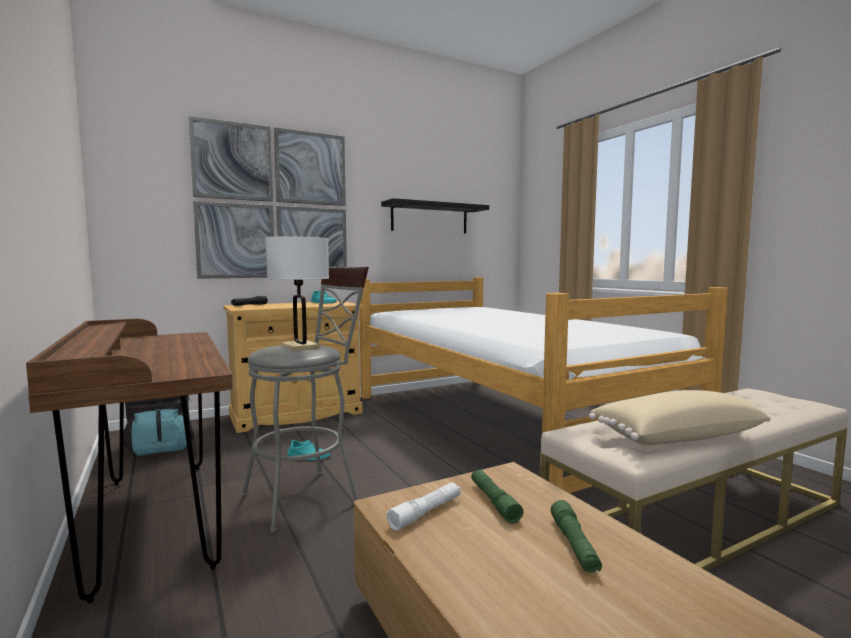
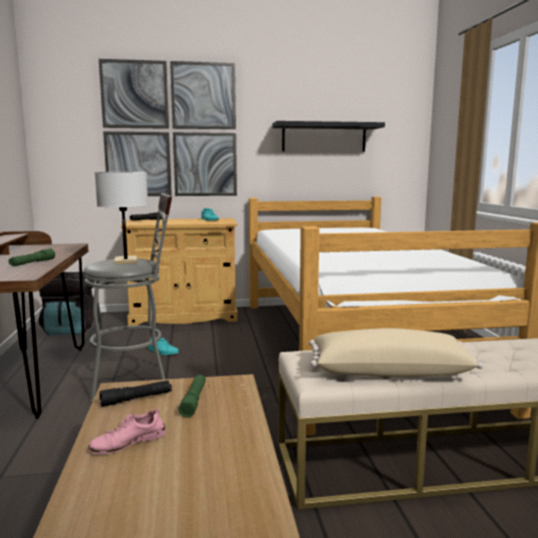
camera: 20 degrees right, 5 degrees up
white flashlight [387,482,461,531] -> black flashlight [99,380,172,407]
green flashlight [551,500,602,573] -> green flashlight moved to [8,248,55,266]
none -> pink shoe [88,408,166,454]

